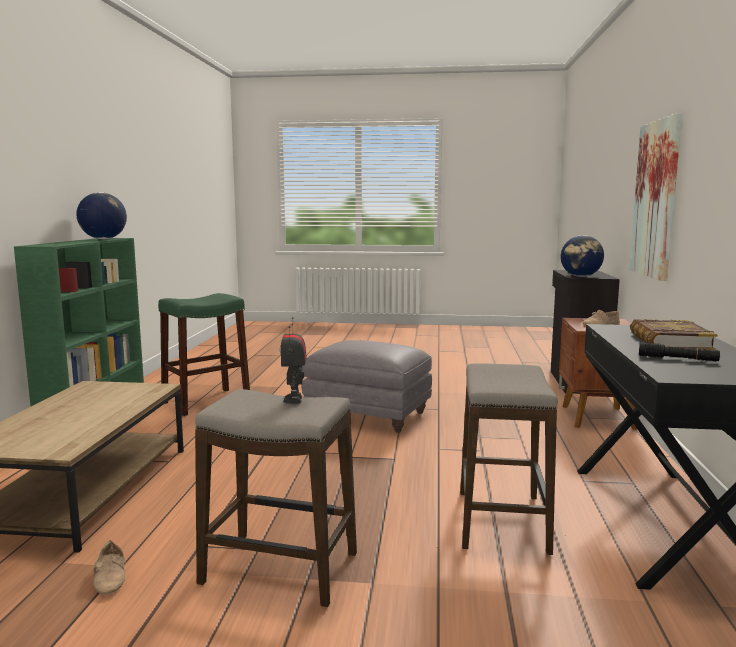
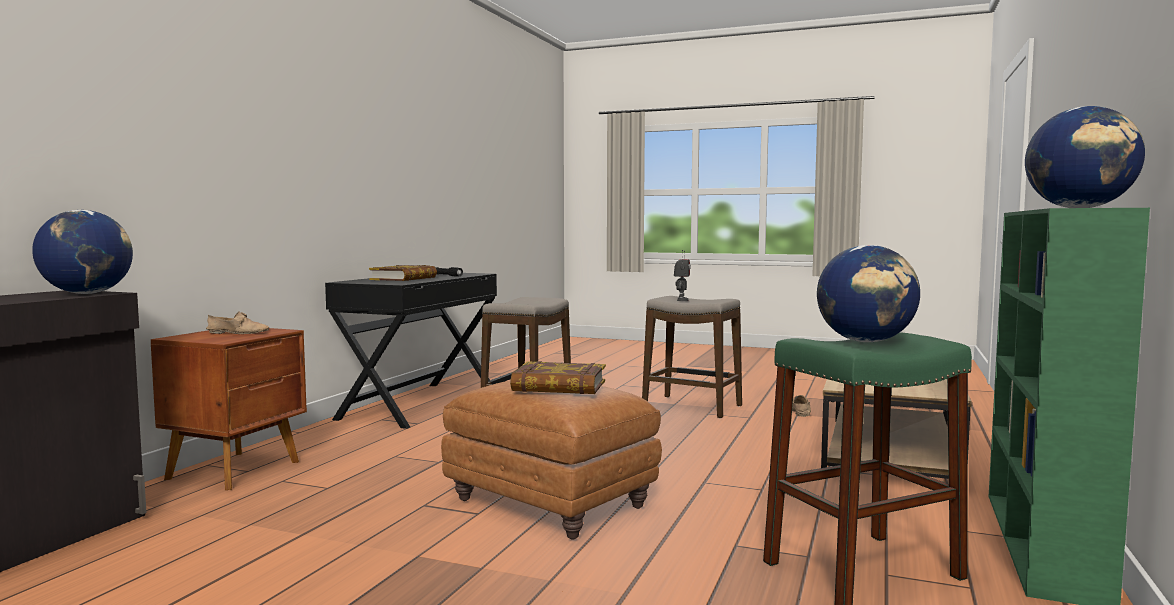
camera: 165 degrees left, 5 degrees down
grey ottoman [301,340,432,433] -> brown ottoman [441,381,662,540]
picture [629,113,682,281] -> none
none -> book [510,361,606,394]
none -> globe [817,245,920,342]

